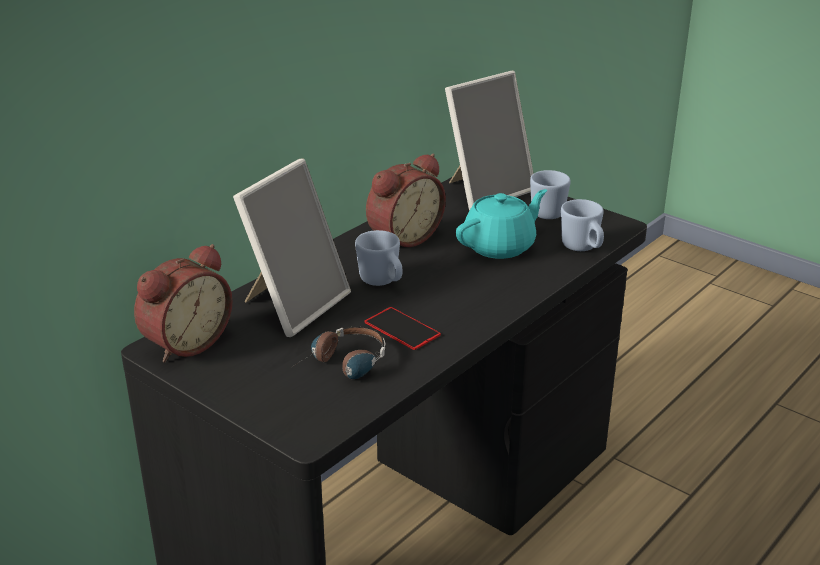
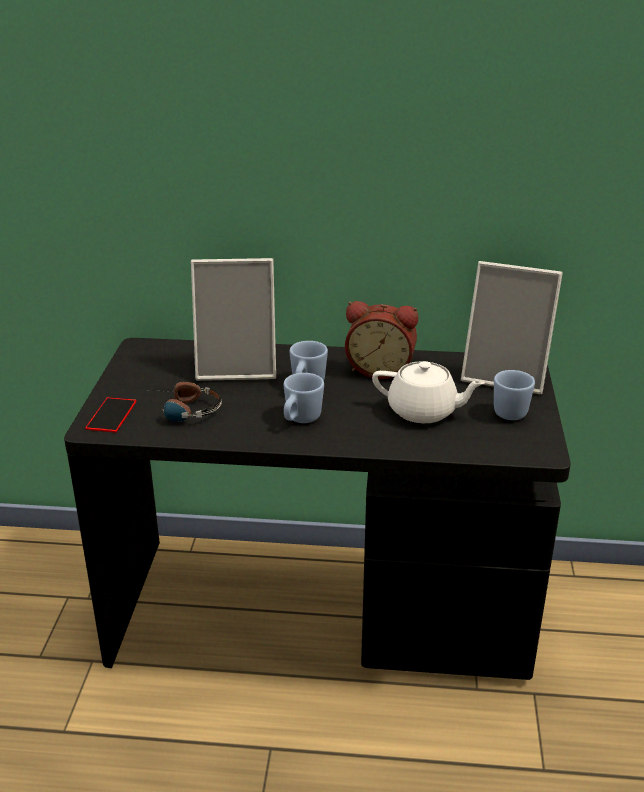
camera: 55 degrees right, 0 degrees up
alarm clock [134,244,233,363] -> none
phone [364,307,441,350] -> phone moved to [85,397,136,433]
turquoise teapot [456,189,548,259] -> white teapot [372,361,485,423]
blue mug [561,199,604,251] -> blue mug moved to [284,373,324,423]

